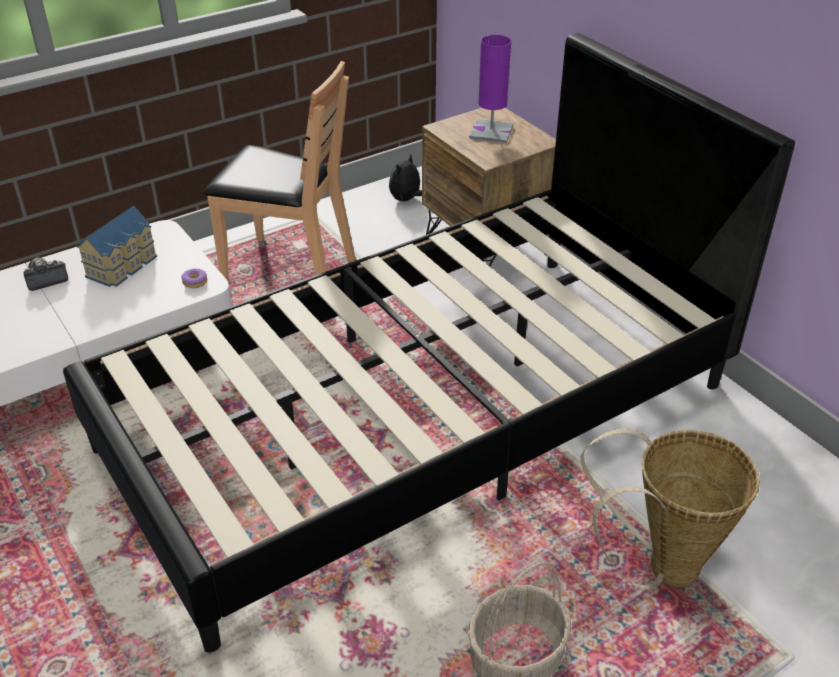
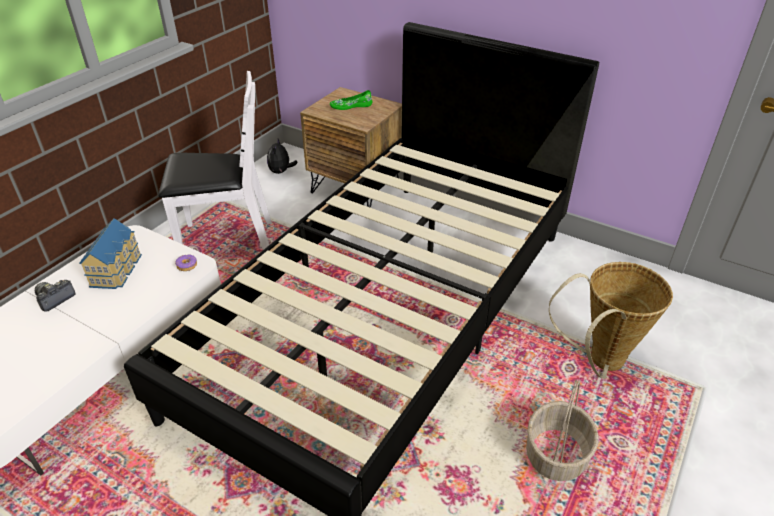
camera: 25 degrees left, 0 degrees up
brown chair [204,61,356,283] -> white chair [158,71,272,250]
purple table lamp [469,35,514,143] -> green shoe [330,90,372,110]

